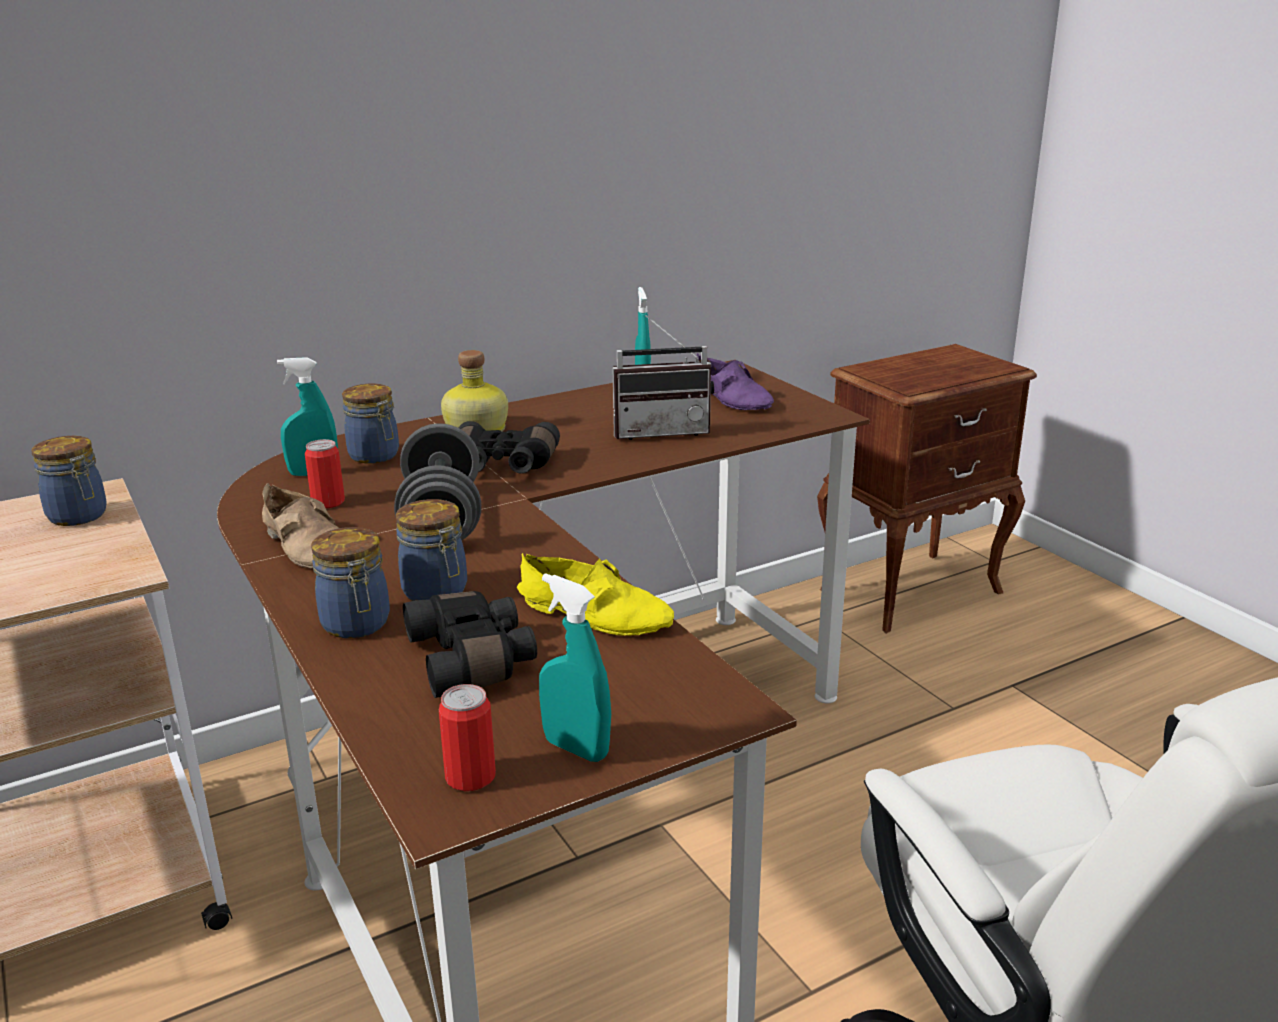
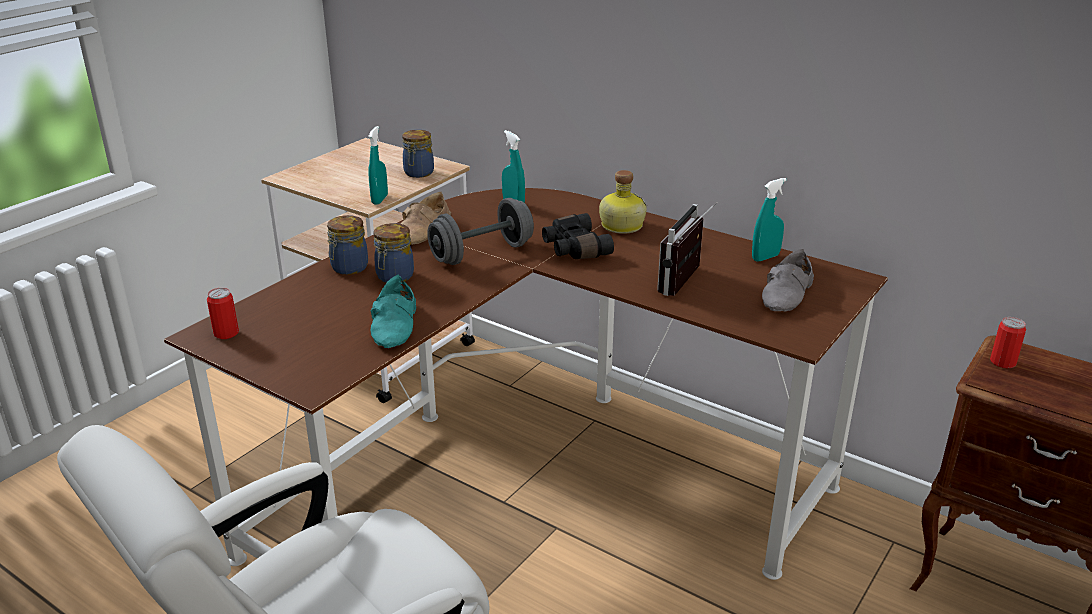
camera: 65 degrees right, 5 degrees up
can [305,439,345,508] -> can moved to [990,317,1026,368]
jar [342,384,399,463] -> none
black binoculars [403,591,537,698] -> none
yellow shoe [517,553,674,636] -> turquoise shoe [371,274,416,348]
turquoise spray bottle [539,573,611,762] -> turquoise spray bottle moved to [368,126,388,205]
radio [612,315,714,440] -> radio turned 60 degrees clockwise [657,202,718,296]
purple shoe [697,353,774,410] -> grey shoe [762,249,814,312]

